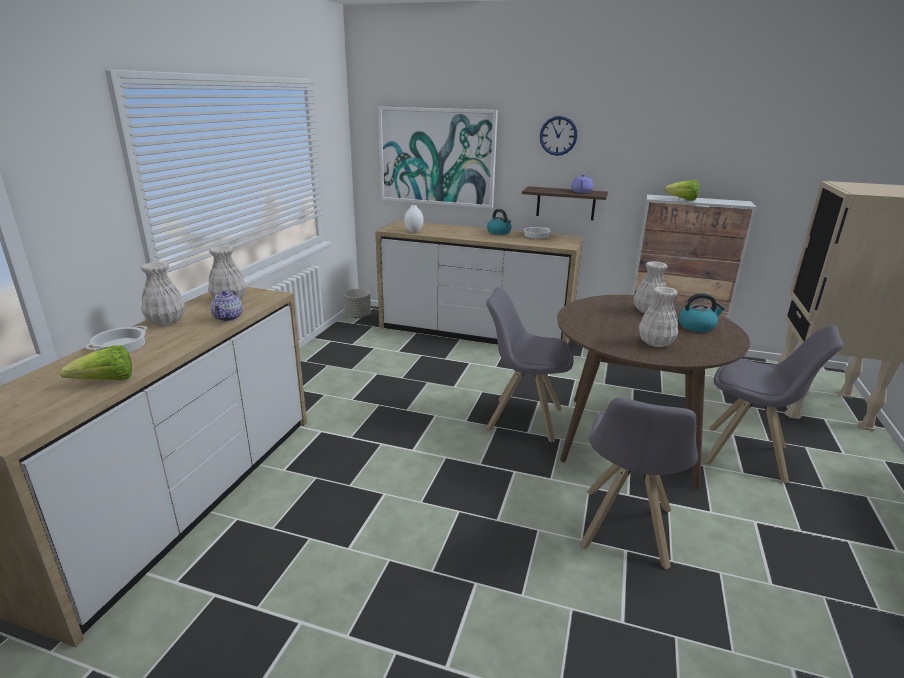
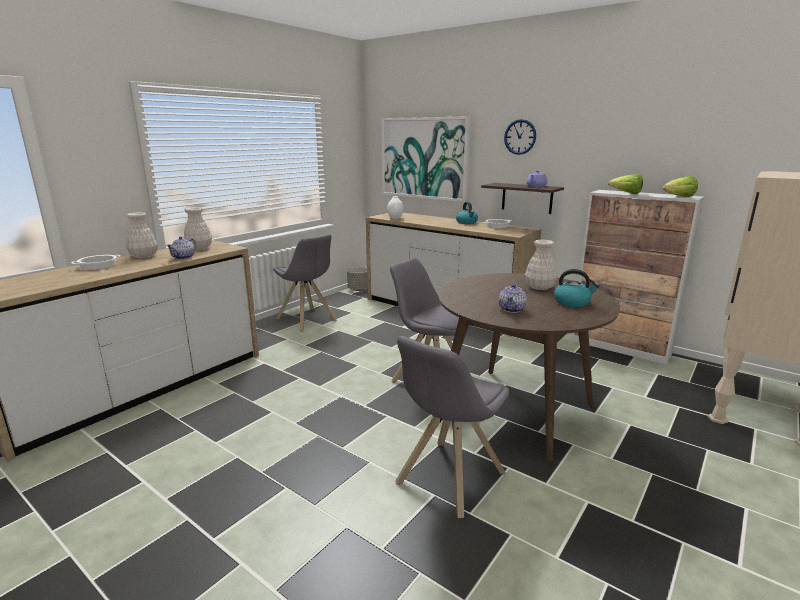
camera: 20 degrees right, 5 degrees down
lettuce [59,345,132,381] -> lettuce moved to [663,176,698,197]
white vase [639,287,678,347] -> teapot [499,284,527,313]
grey chair [704,325,843,483] -> grey chair moved to [273,234,337,331]

